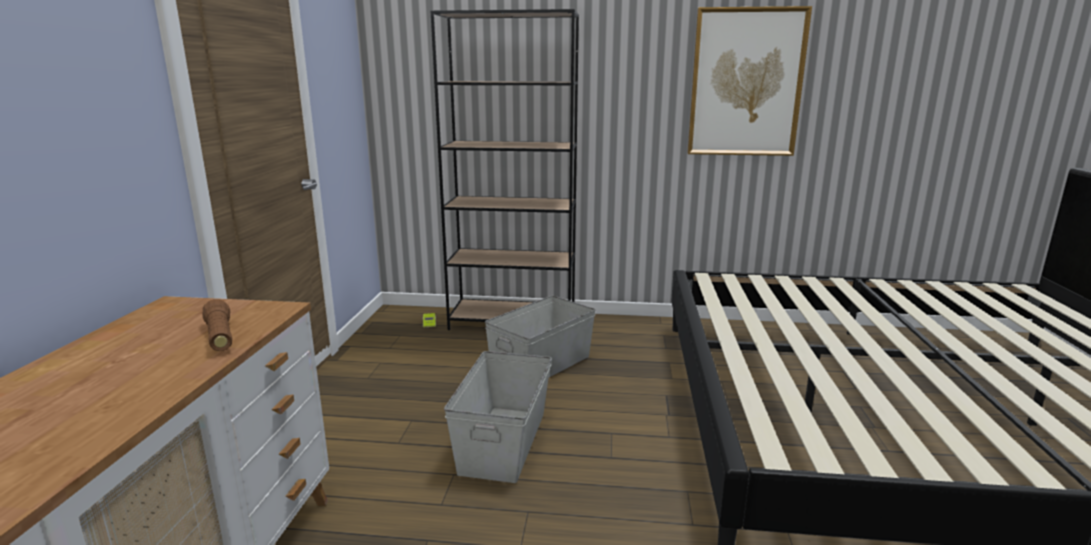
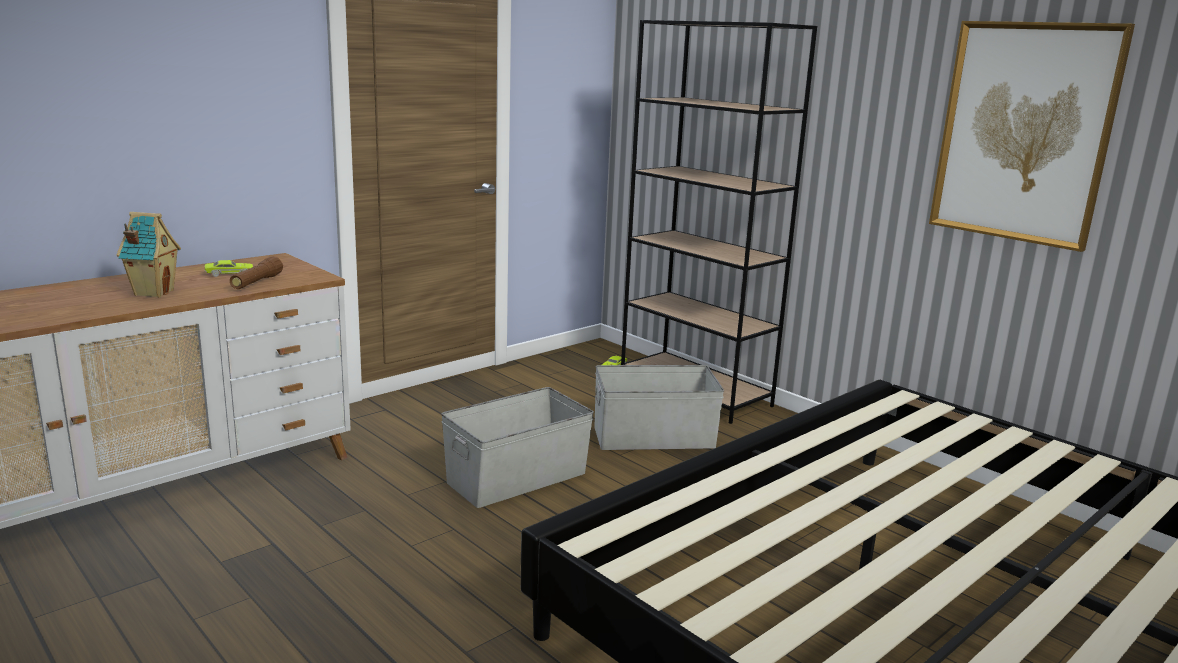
camera: 40 degrees right, 0 degrees up
none -> toy house [116,212,181,298]
none -> green toy car [205,260,253,277]

